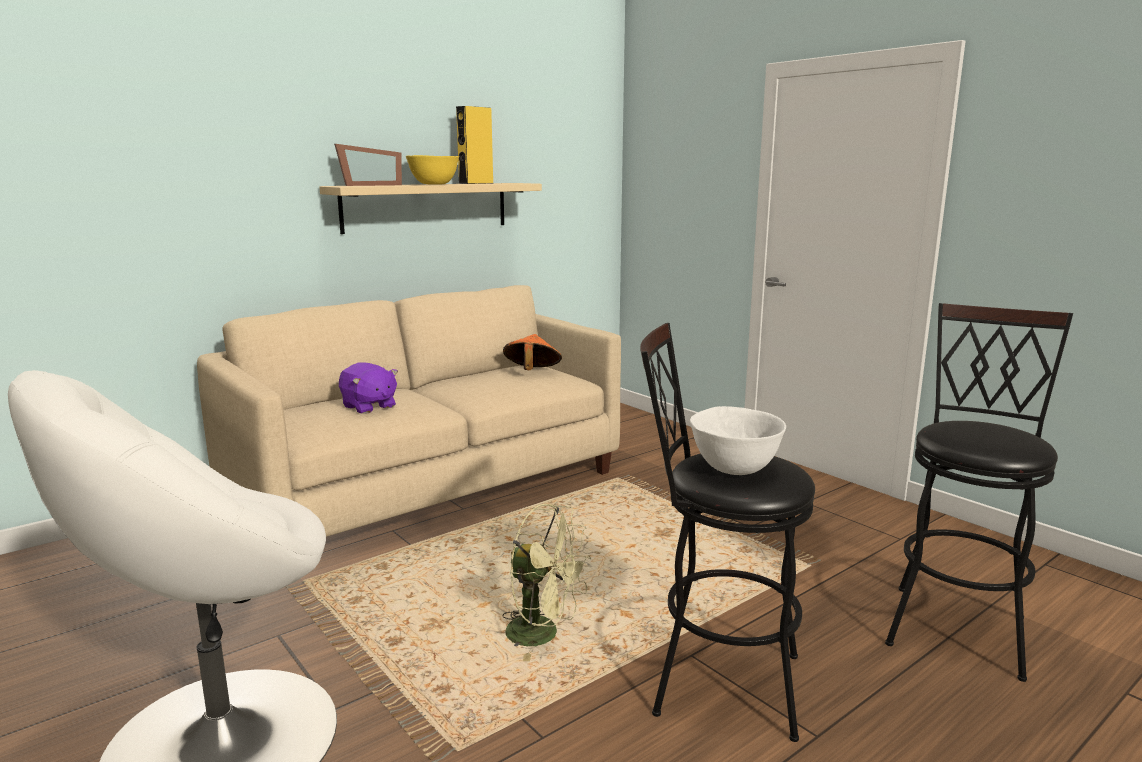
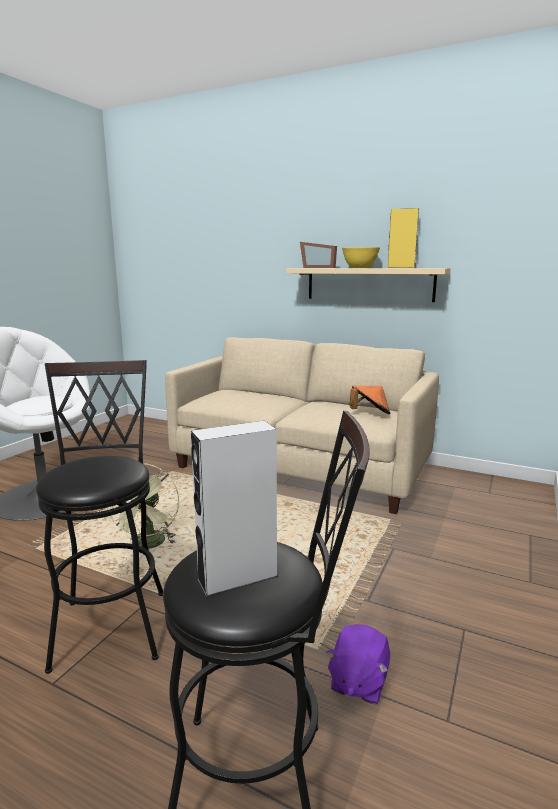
camera: 65 degrees right, 0 degrees up
purple plush toy [339,363,398,414] -> purple plush toy moved to [325,624,390,704]
white bowl [690,406,786,475] -> none
none -> grey speaker [191,421,279,597]

